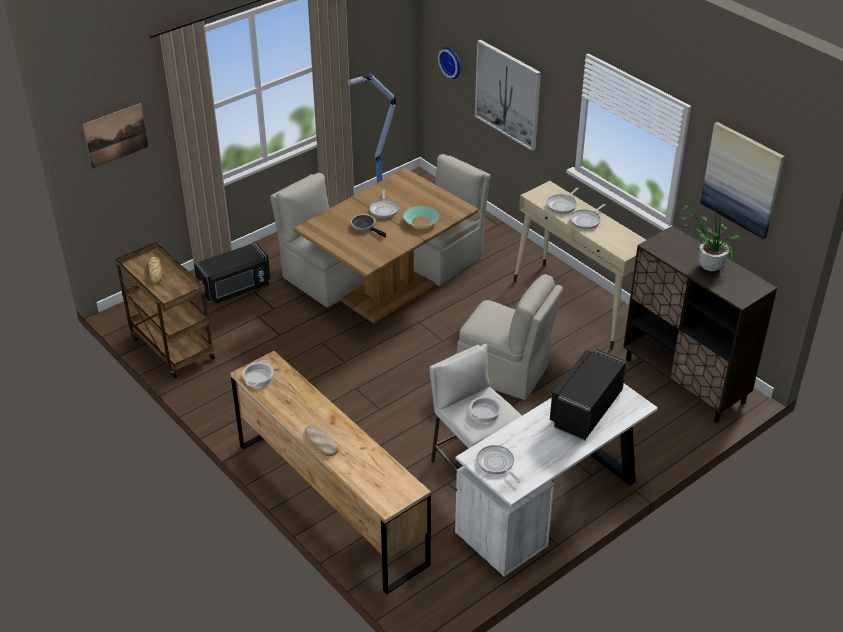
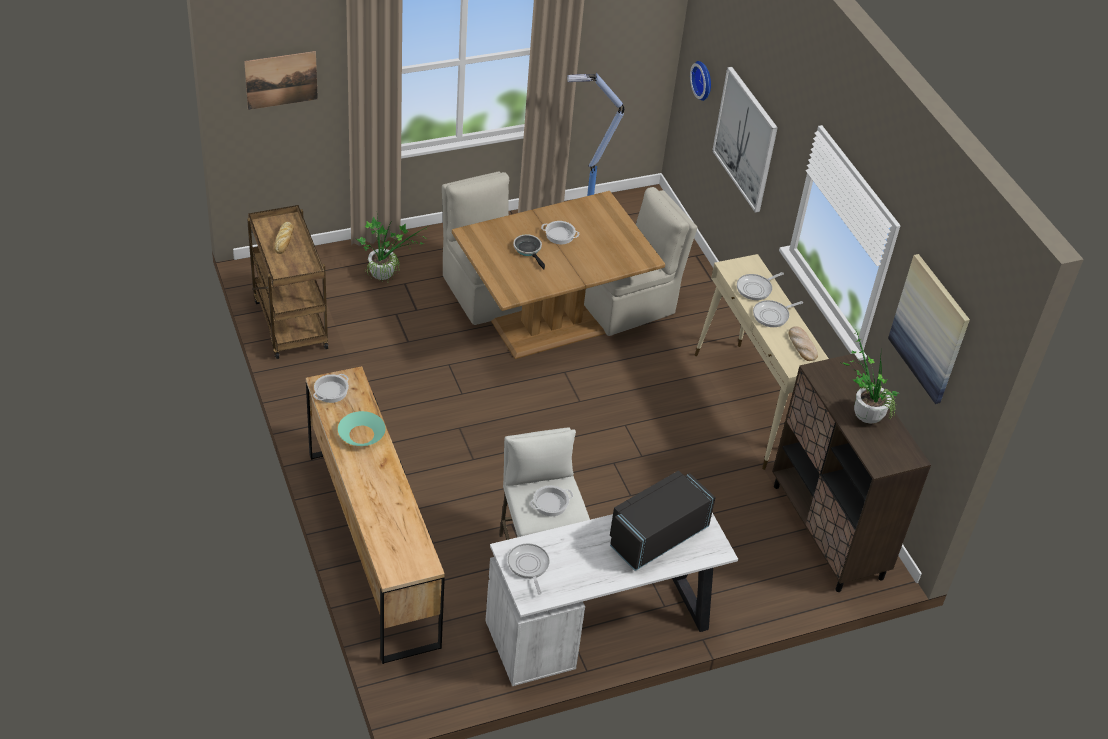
camera: 15 degrees right, 5 degrees up
black microwave [194,242,271,304] -> potted plant [356,216,427,282]
bread [305,425,339,456] -> bread moved to [789,326,818,361]
frying pan [369,189,399,218] -> cooking pot [541,221,579,245]
turquoise bowl [403,206,439,227] -> turquoise bowl moved to [338,411,386,446]
beige chair [457,274,563,400] -> none

